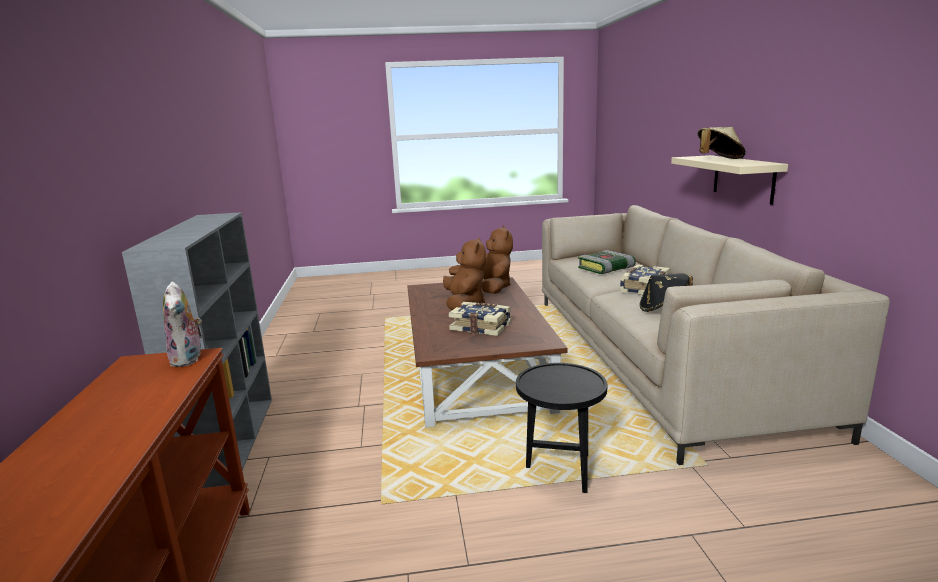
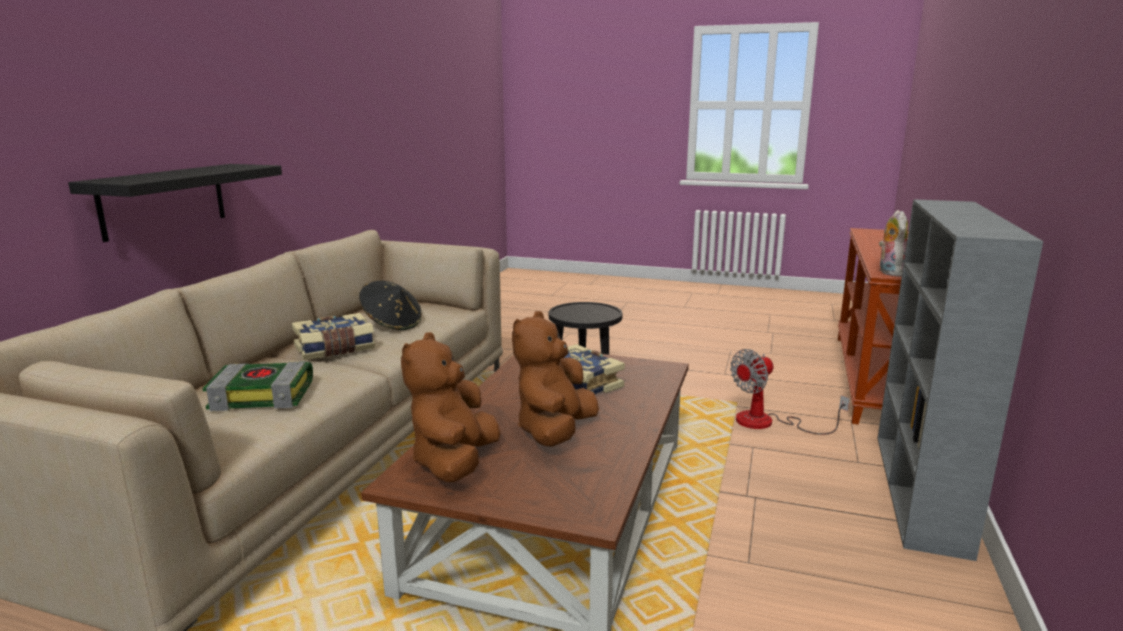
camera: 155 degrees left, 0 degrees up
beige shelf [671,155,788,205] -> black shelf [68,164,282,242]
beige hat [698,127,746,159] -> none
none -> fan [730,349,850,435]

